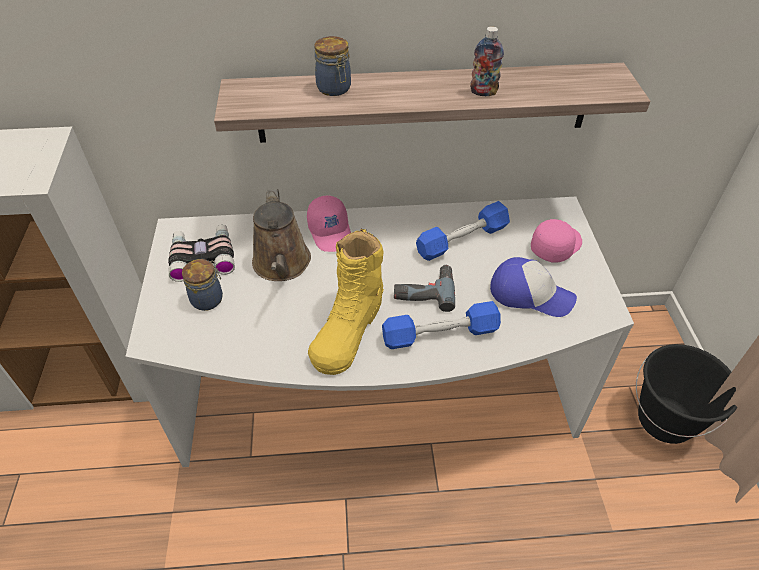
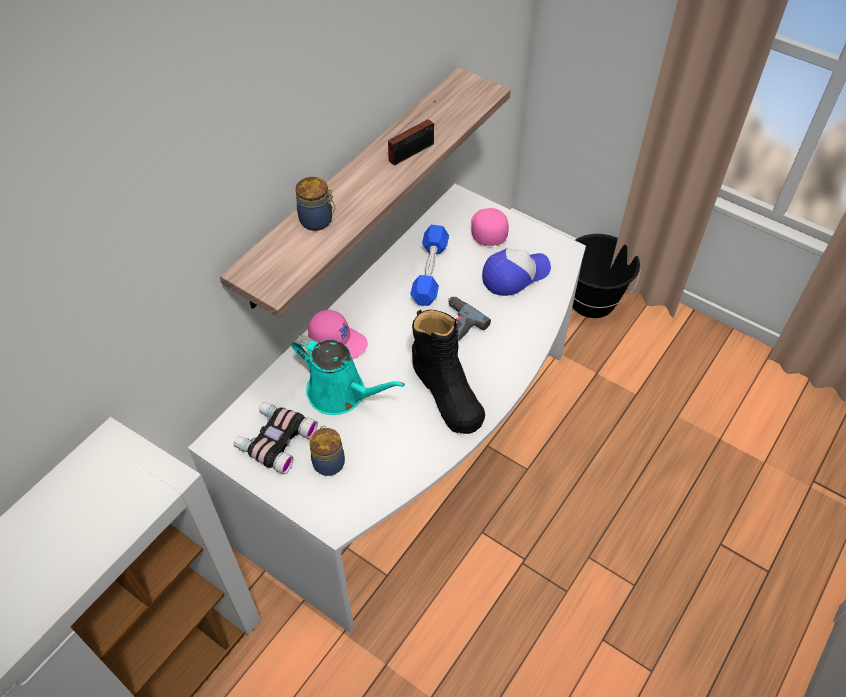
camera: 50 degrees left, 5 degrees up
brown watering can [252,189,311,281] -> turquoise watering can [292,335,405,415]
yellow boot [308,229,384,375] -> black boot [412,310,485,434]
blue dumbbell [382,301,501,349] -> none
bottle [470,27,504,96] -> radio [388,101,435,166]

